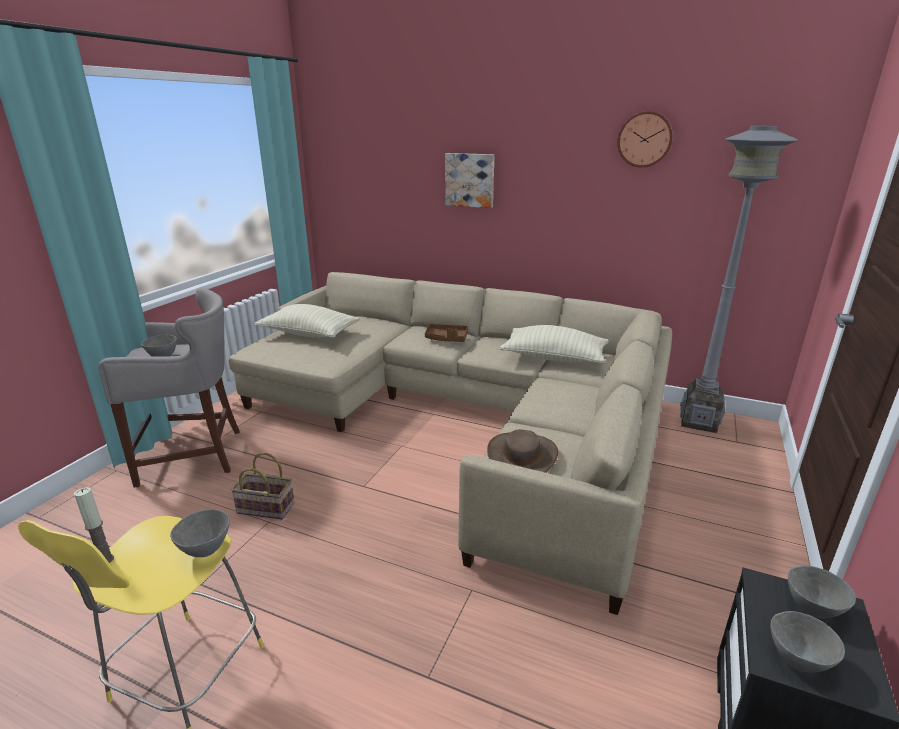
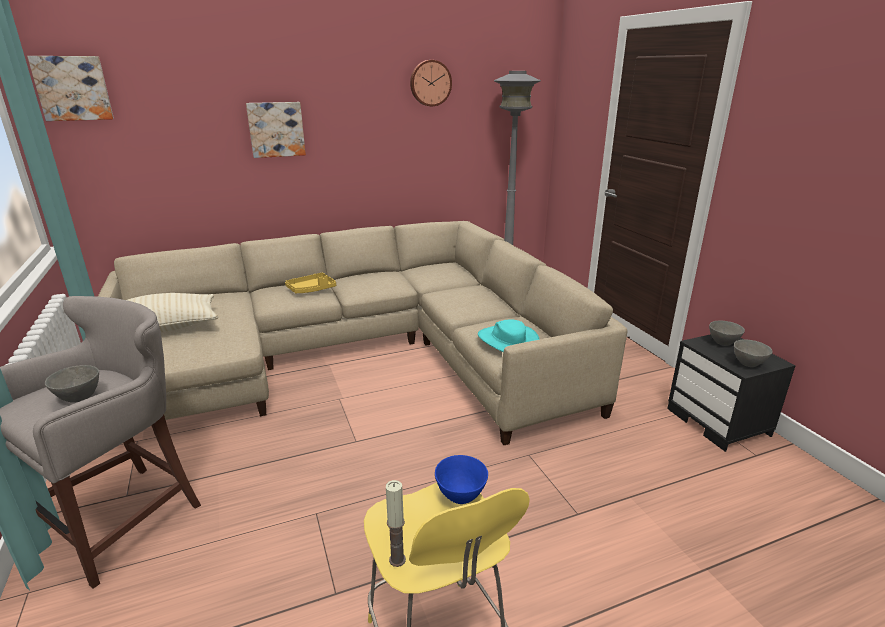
camera: 45 degrees left, 0 degrees up
grey bowl [170,509,230,557] -> blue bowl [435,455,488,504]
basket [231,453,294,520] -> none
brown tray [425,324,468,342] -> yellow tray [285,273,336,293]
brown hat [487,429,558,473] -> turquoise hat [478,320,540,352]
beige pillow [500,325,609,364] -> none
none -> picture [27,56,114,121]

